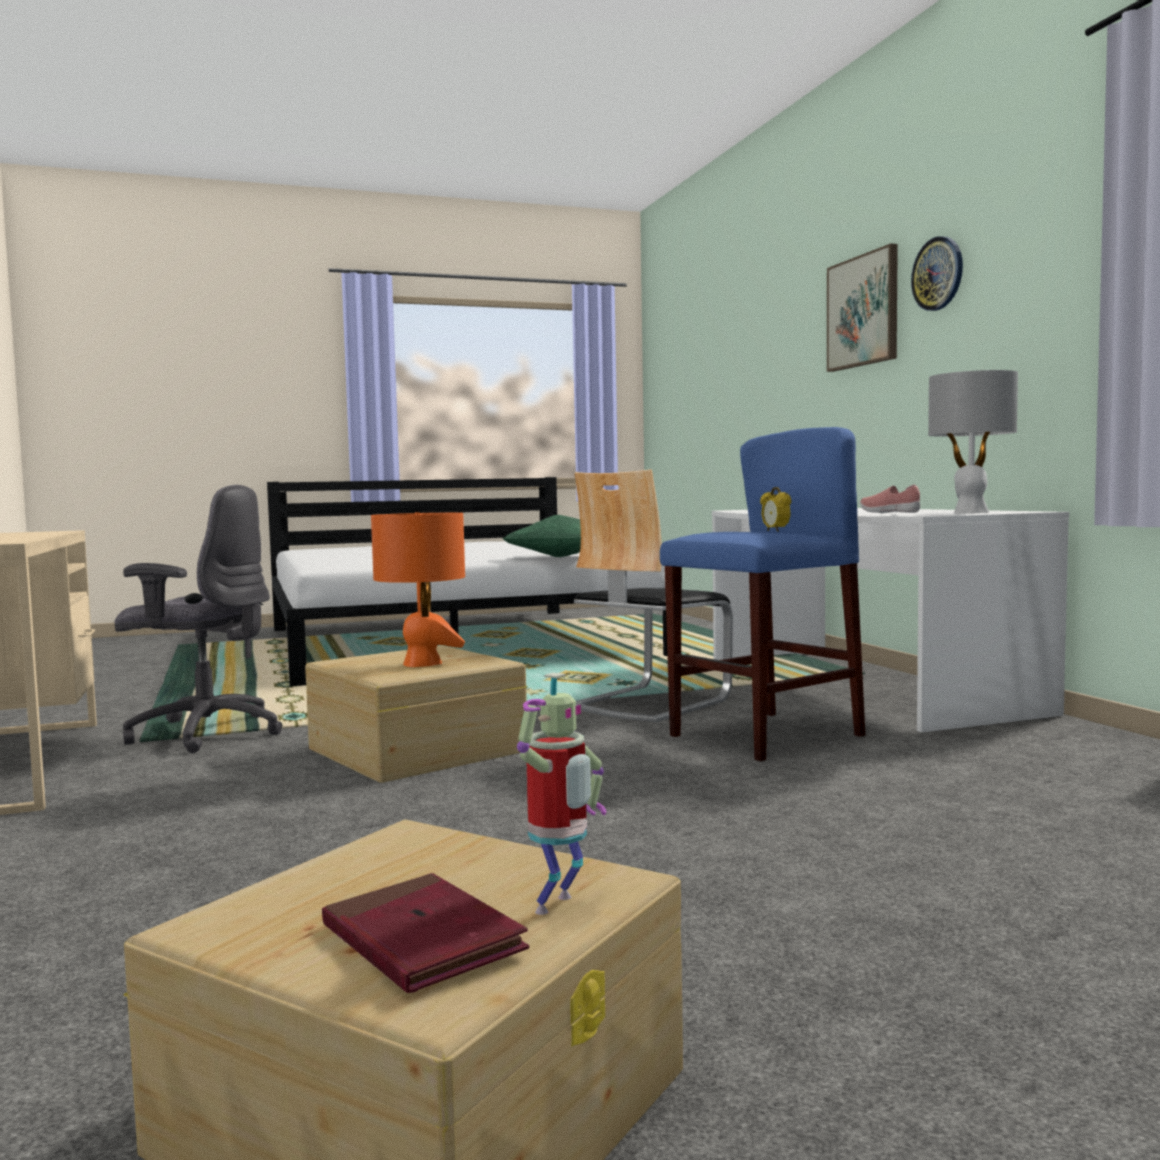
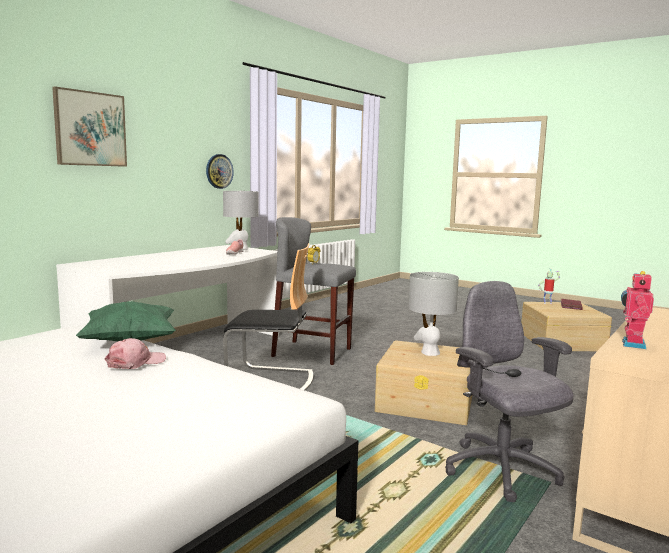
camera: 125 degrees left, 5 degrees up
orange table lamp [371,512,465,667] -> grey table lamp [408,272,459,356]
blue stool [660,427,865,761] -> grey stool [271,217,356,365]
wall clock [911,236,963,311] -> wall clock moved to [206,154,234,189]
none -> pink cap [104,338,166,369]
none -> toy robot [621,271,654,349]

